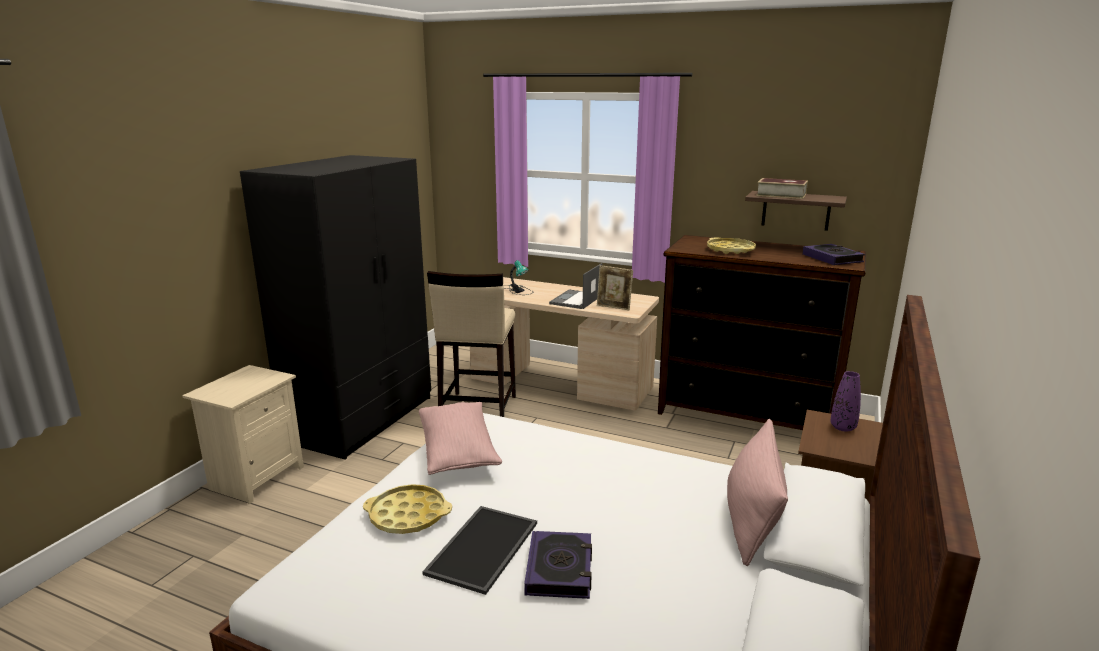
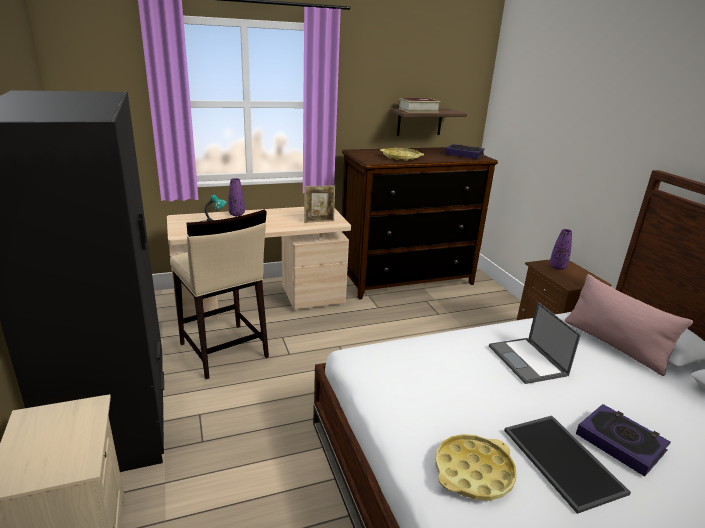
camera: 45 degrees left, 5 degrees up
pink pillow [419,402,502,475] -> none
laptop [549,263,602,309] -> laptop moved to [489,302,581,384]
none -> purple vase [228,178,245,216]

